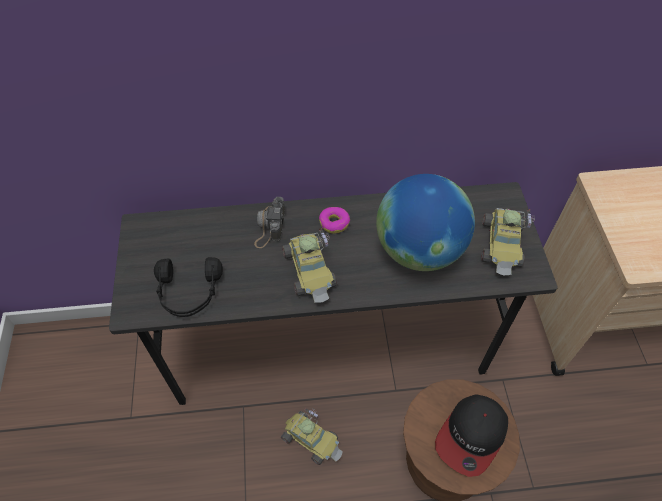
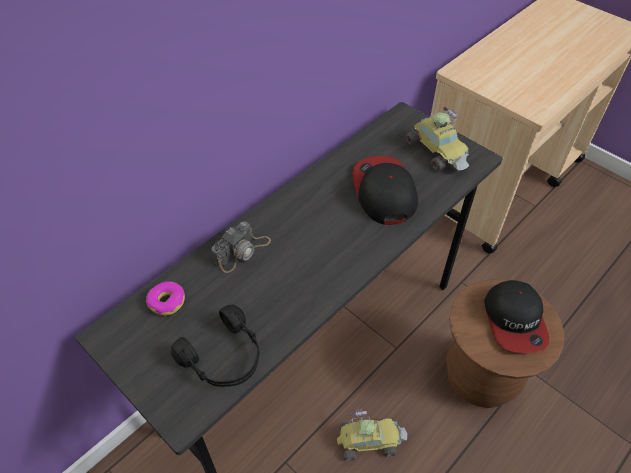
camera: 40 degrees left, 5 degrees down
camera [254,197,285,248] -> camera turned 105 degrees counterclockwise [211,221,271,273]
toy car [282,228,337,303] -> none
donut [319,207,350,234] -> donut moved to [146,282,185,316]
globe [376,174,475,271] -> cap [352,156,418,225]

